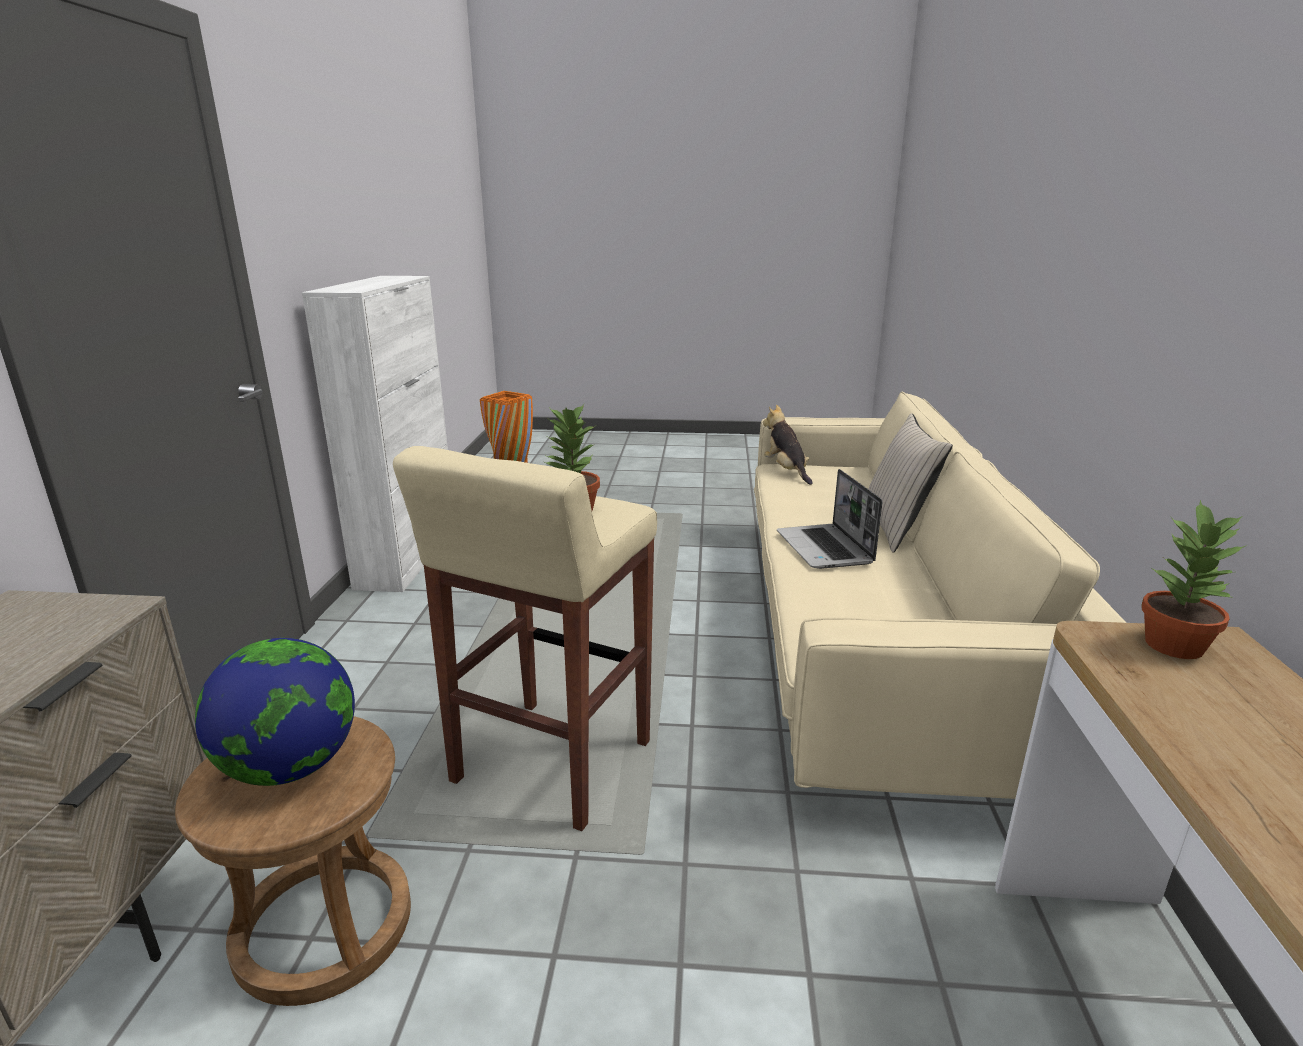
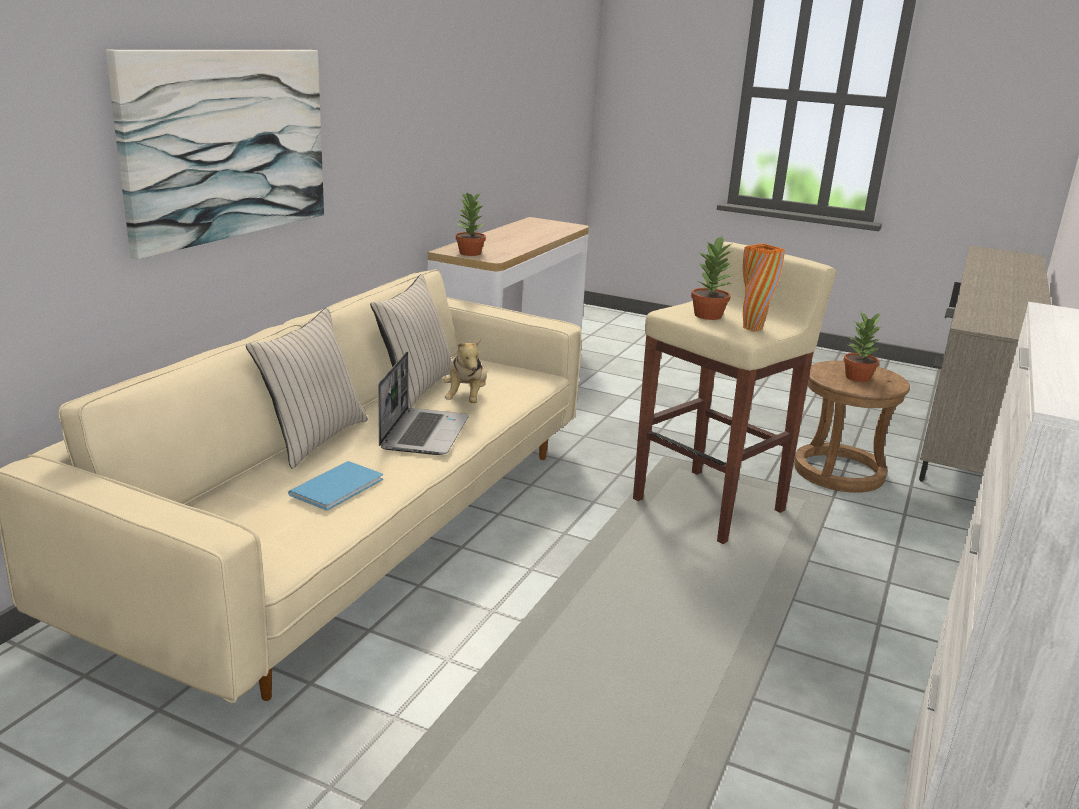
camera: 160 degrees left, 0 degrees up
globe [195,638,355,786] -> potted plant [843,311,882,382]
plush toy [763,405,813,485] -> plush toy moved to [444,337,487,403]
none -> picture [106,50,324,259]
none -> blue book [288,461,383,511]
none -> beige pillow [370,274,452,408]

